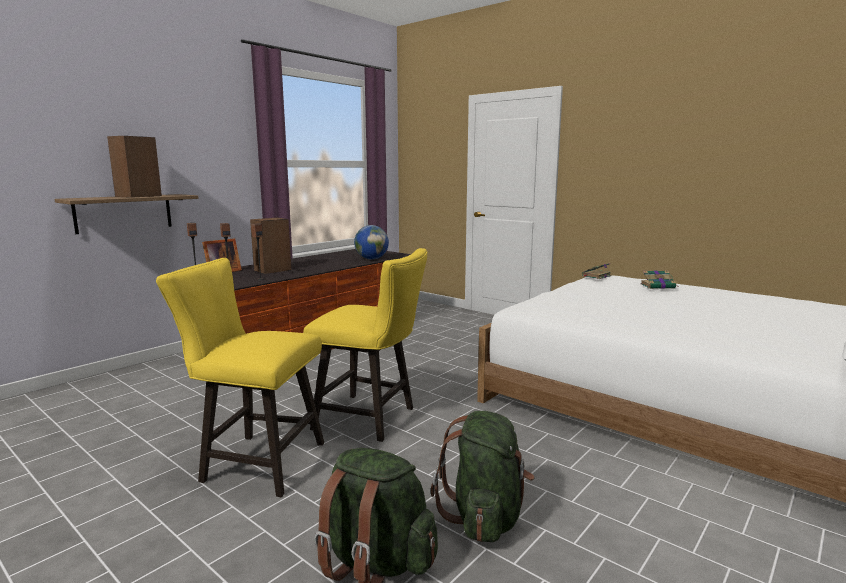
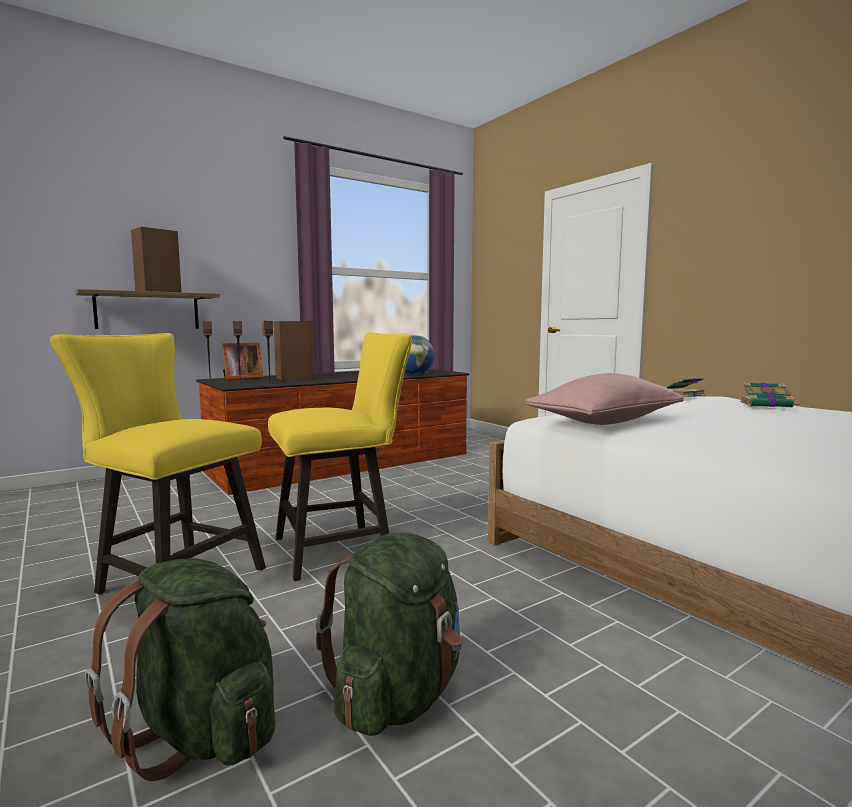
camera: 15 degrees right, 5 degrees down
yellow chair [303,248,427,442] -> yellow chair turned 60 degrees counterclockwise [268,332,412,581]
none -> pink pillow [525,373,683,425]

